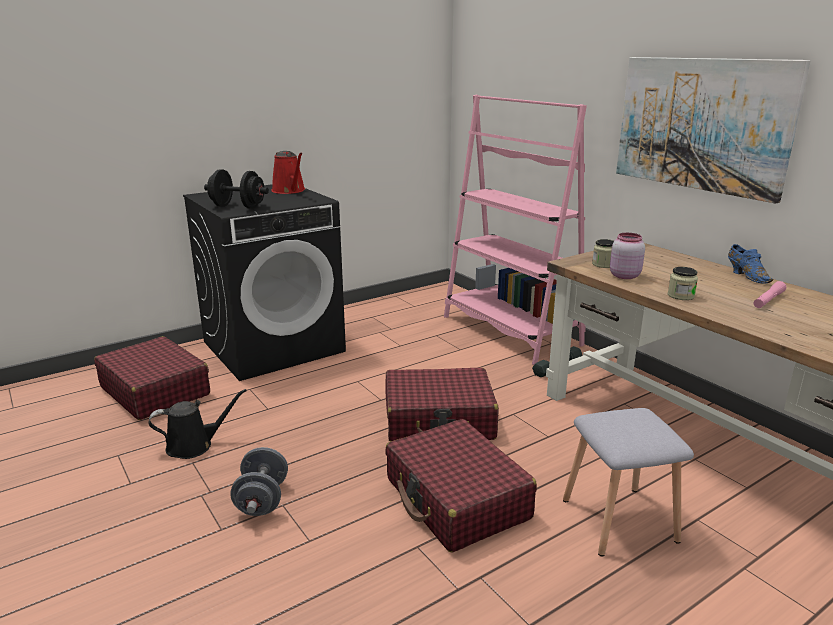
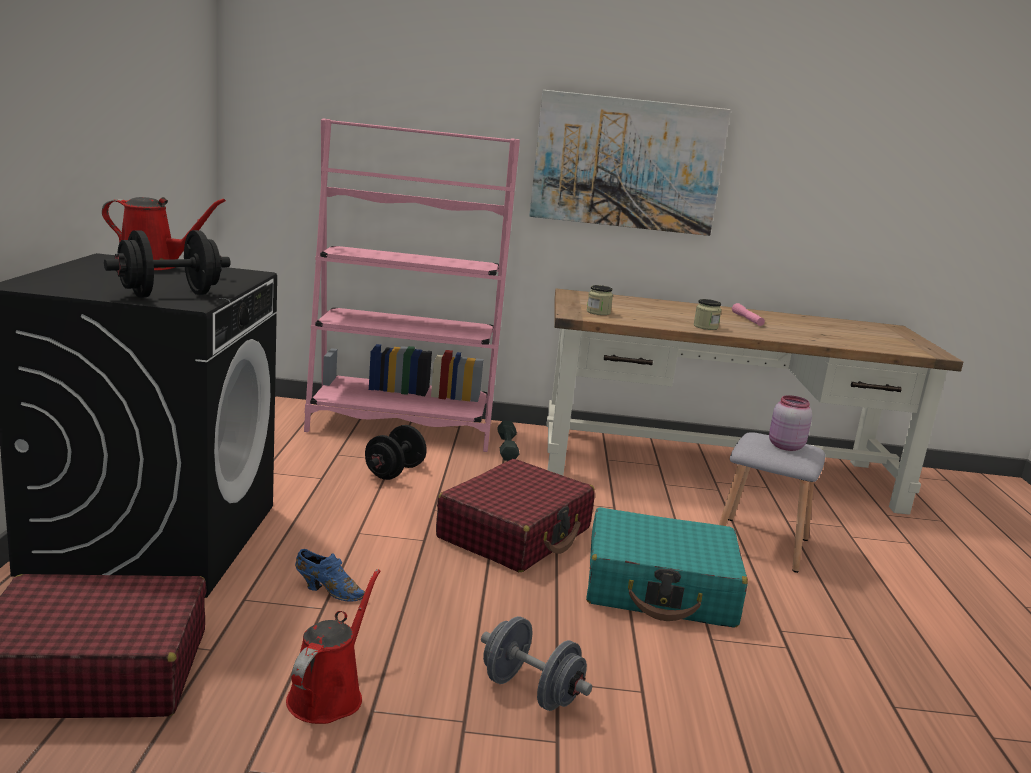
camera: 55 degrees left, 5 degrees down
black watering can [149,389,247,459] -> red watering can [286,569,380,724]
red suitcase [385,419,537,553] -> turquoise suitcase [586,507,748,628]
pink jar [610,233,645,279] -> pink jar moved to [769,395,812,451]
blue shoe [728,244,774,284] -> blue shoe moved to [295,549,365,601]
none -> black dumbbell [365,425,427,480]

